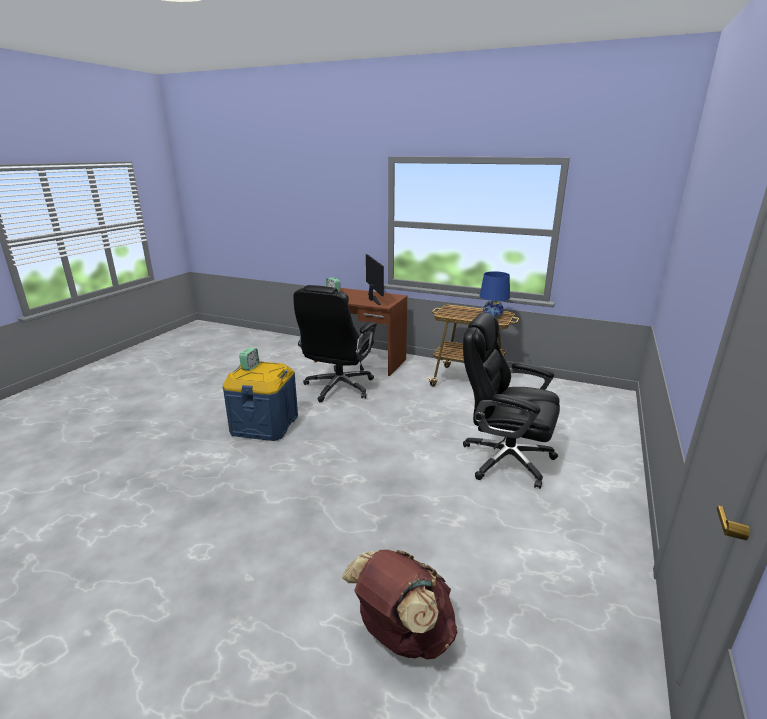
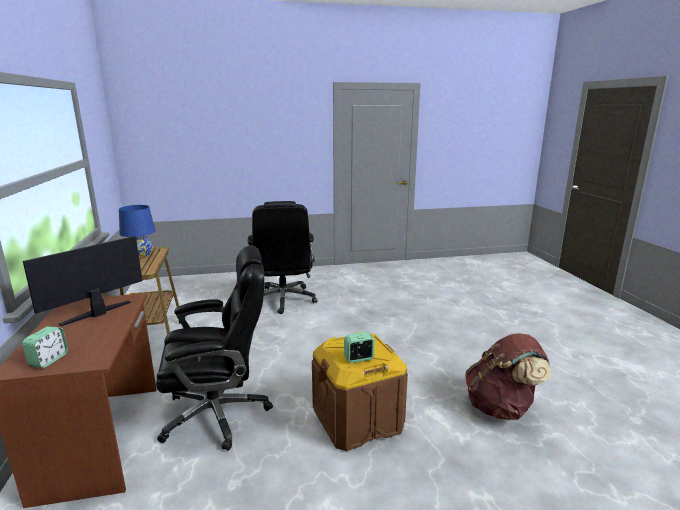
camera: 125 degrees left, 5 degrees down
blue storage box [223,361,298,441] -> brown storage box [312,332,408,451]
brown backpack [342,549,457,659] -> brown backpack moved to [465,333,551,420]

